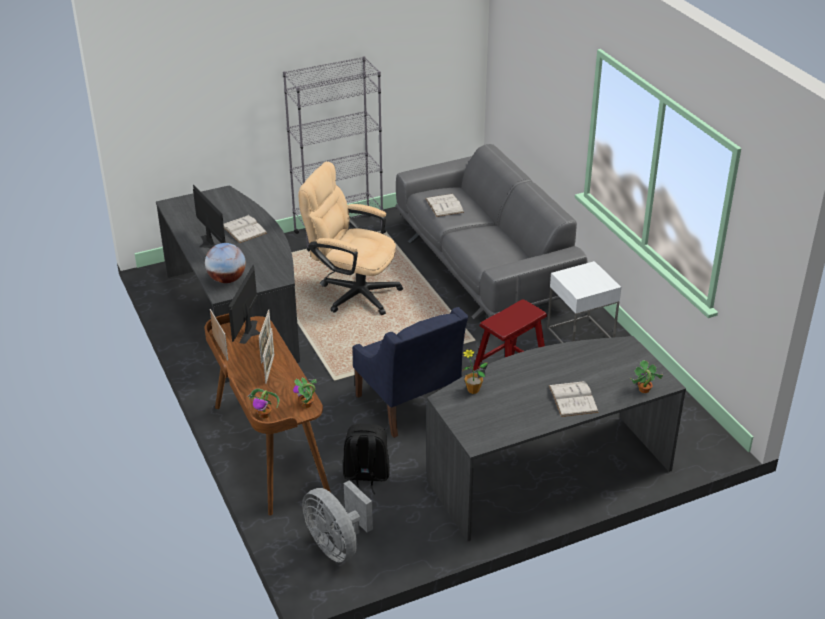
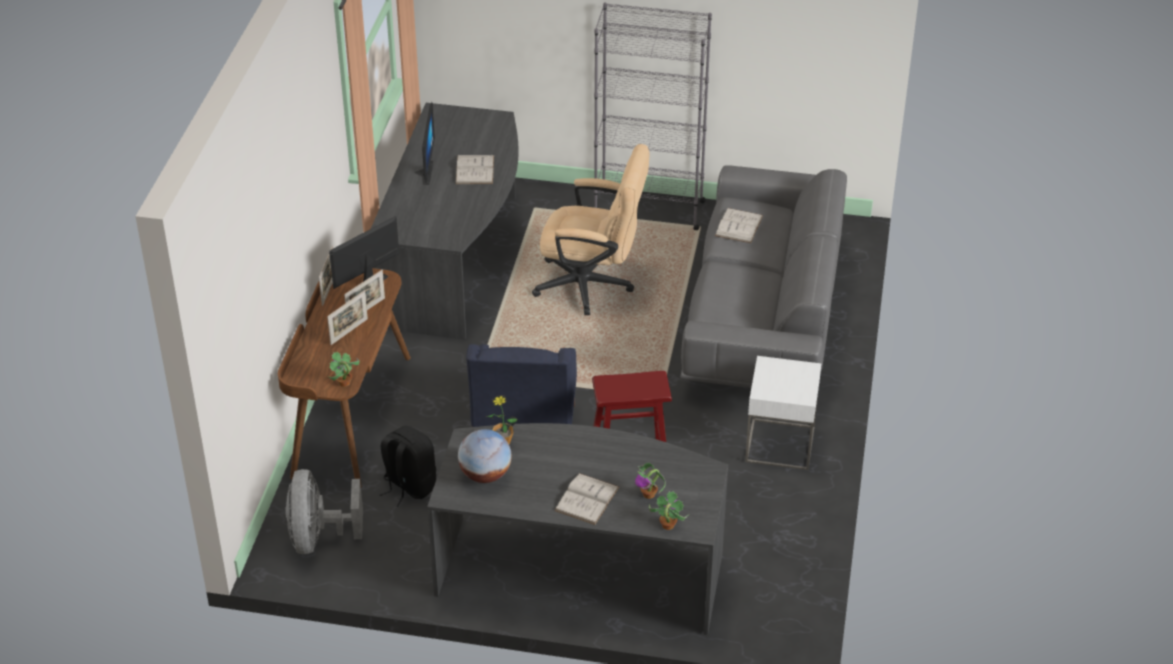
camera: 35 degrees right, 5 degrees up
globe [205,243,246,283] -> globe moved to [458,429,512,483]
potted plant [247,388,280,419] -> potted plant moved to [635,462,666,499]
beige office chair [298,162,403,315] -> beige office chair turned 135 degrees clockwise [532,144,650,315]

